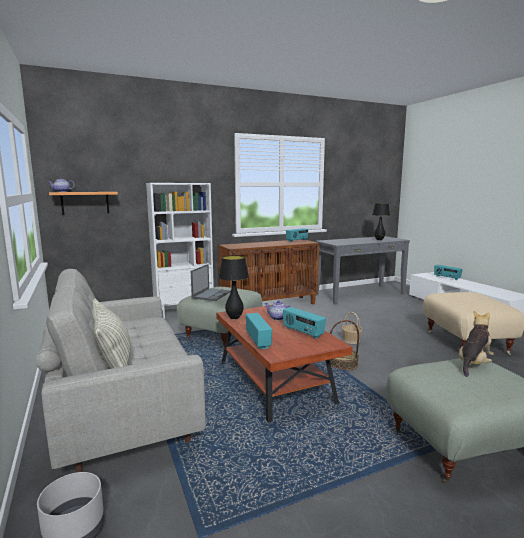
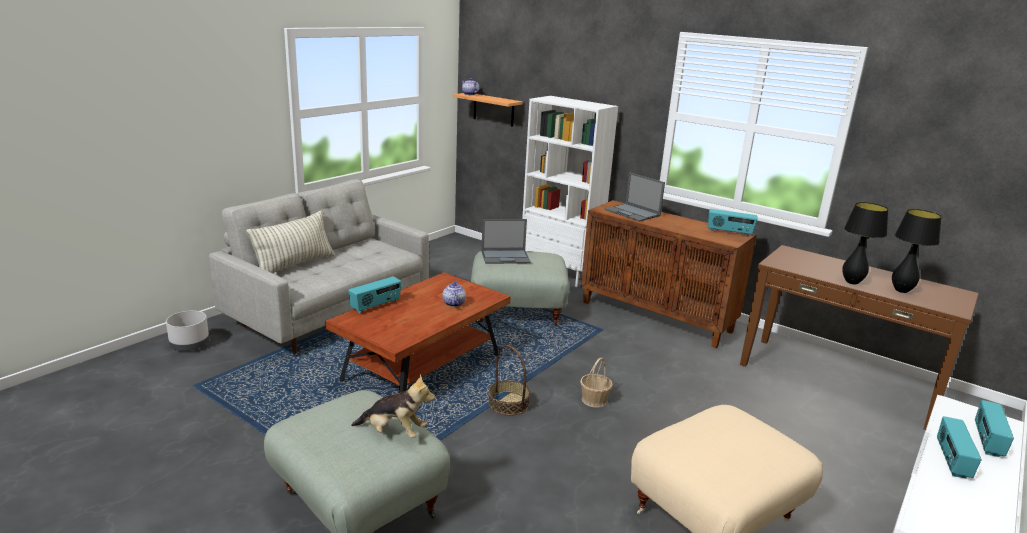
camera: 60 degrees right, 10 degrees up
black table lamp [219,255,249,319] -> black table lamp moved to [842,202,888,284]
radio [283,307,326,339] -> radio moved to [937,416,982,478]
grey console table [315,236,410,304] -> brown console table [740,245,979,430]
none -> laptop [605,172,665,222]

